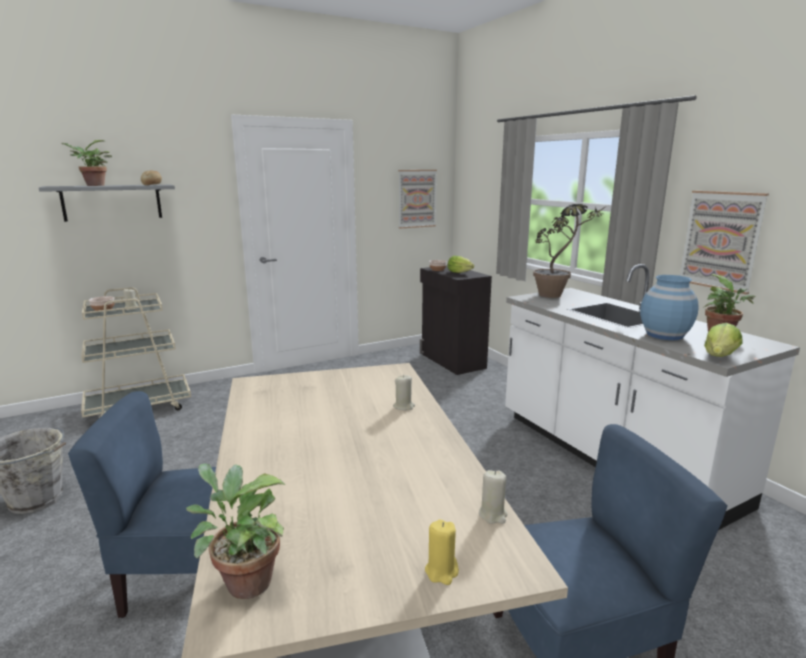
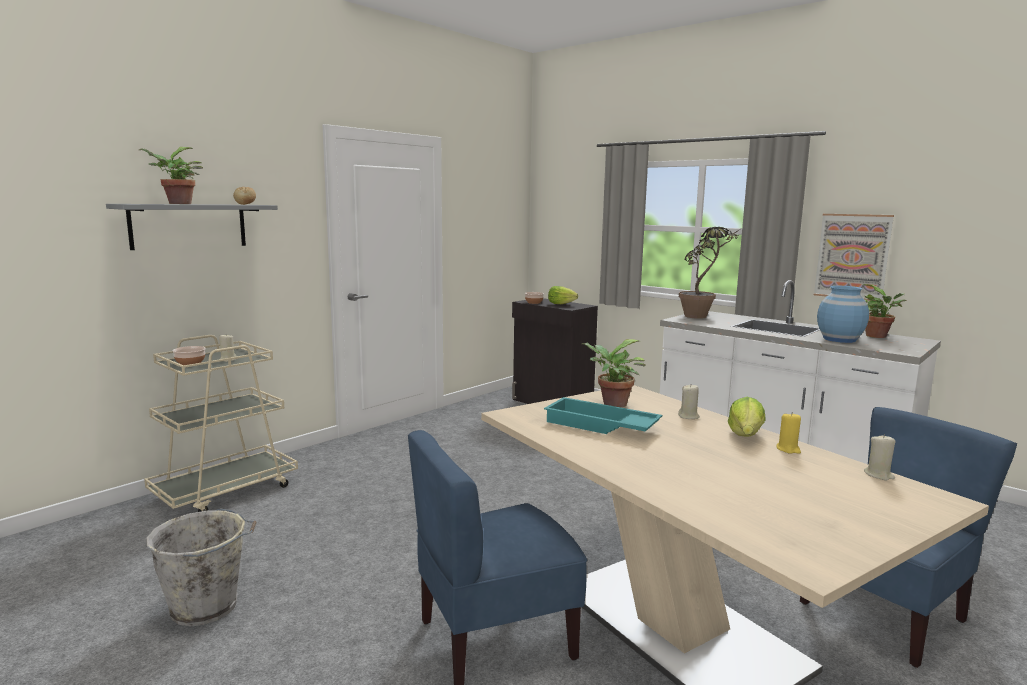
camera: 20 degrees left, 5 degrees down
potted plant [186,464,285,599] -> potted plant moved to [582,339,646,407]
picture [398,170,437,229] -> none
yellow candle [425,520,459,585] -> yellow candle moved to [777,412,801,454]
lettuce [704,323,743,357] -> lettuce moved to [728,397,766,437]
none -> turquoise tray [544,397,662,434]

